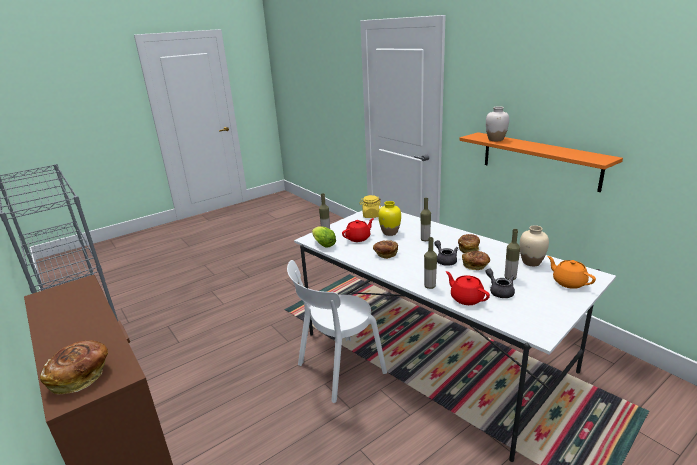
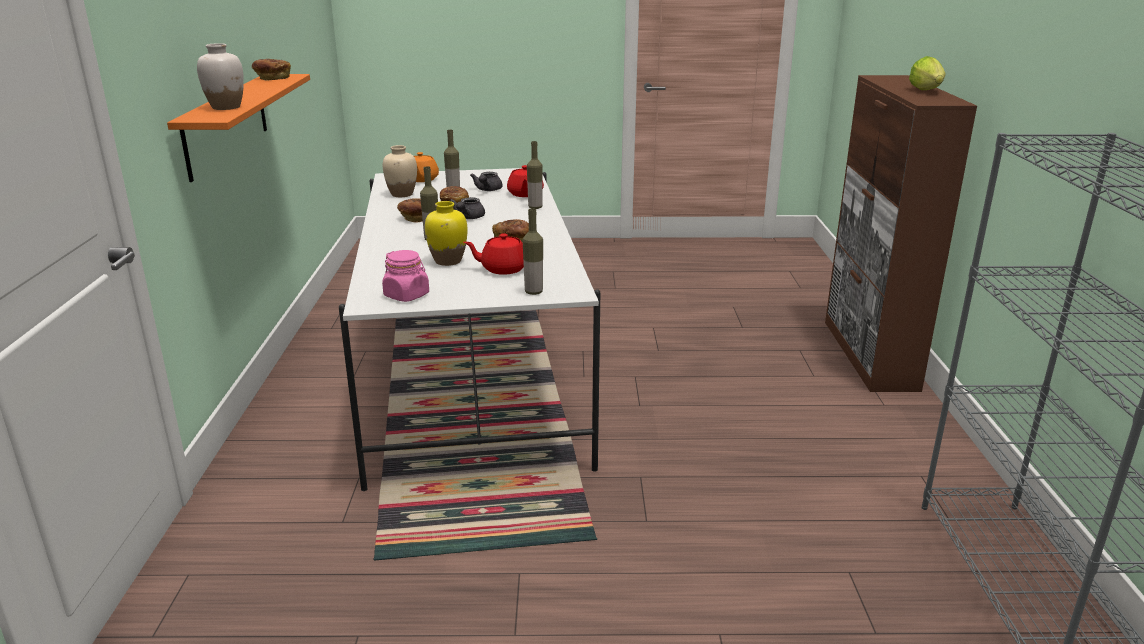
camera: 145 degrees left, 0 degrees up
bread [40,340,108,394] -> bread moved to [252,59,291,80]
white chair [287,260,387,403] -> none
lettuce [312,226,336,248] -> lettuce moved to [909,56,946,90]
yellow jar [360,195,381,218] -> pink jar [382,250,429,302]

